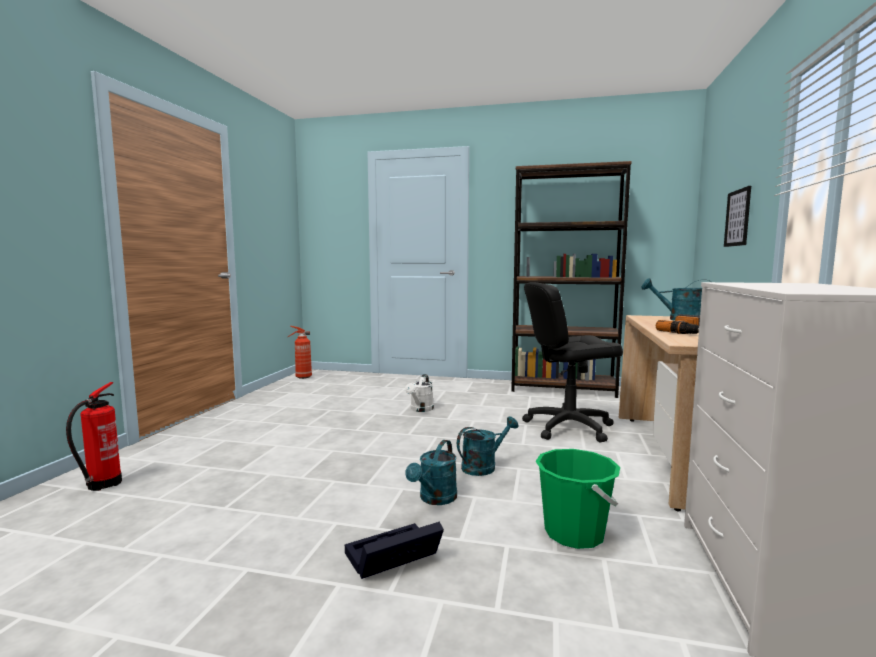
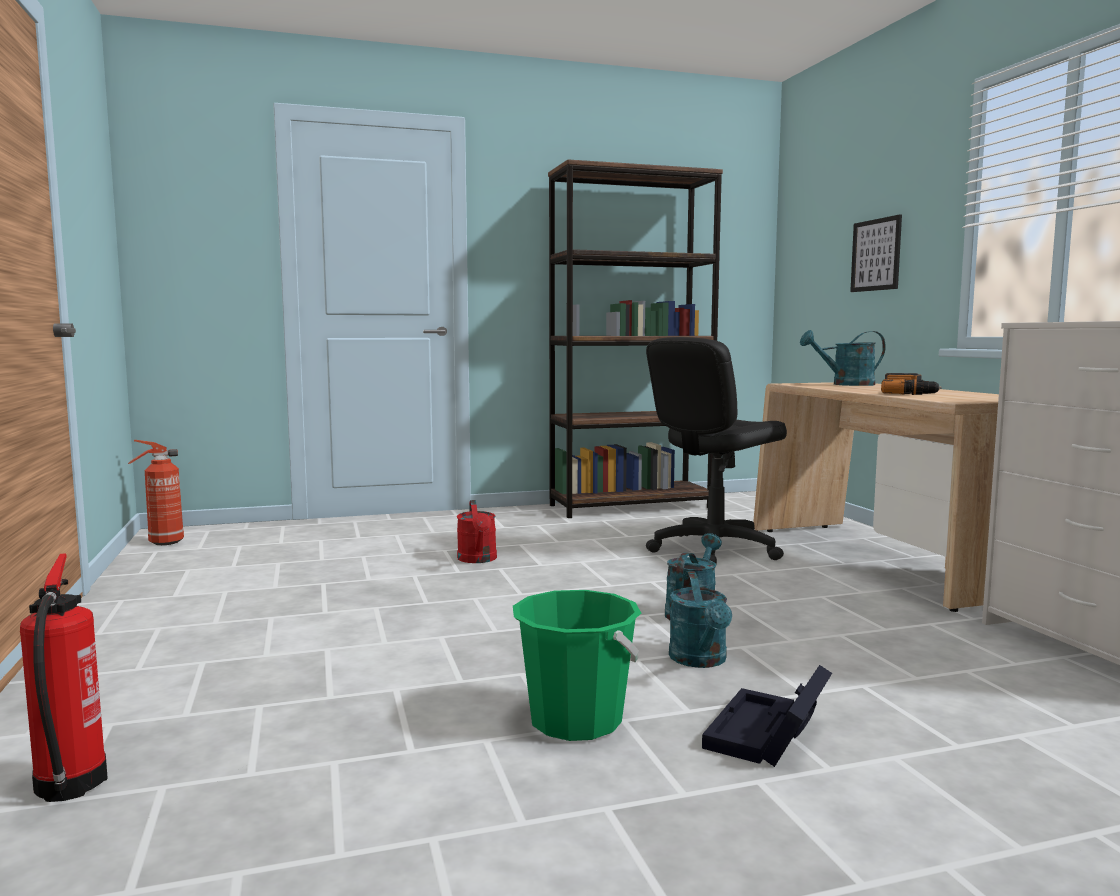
camera: 30 degrees left, 0 degrees up
white watering can [405,374,434,412] -> red watering can [457,500,497,563]
green bucket [535,449,620,549] -> green bucket moved to [513,590,641,741]

